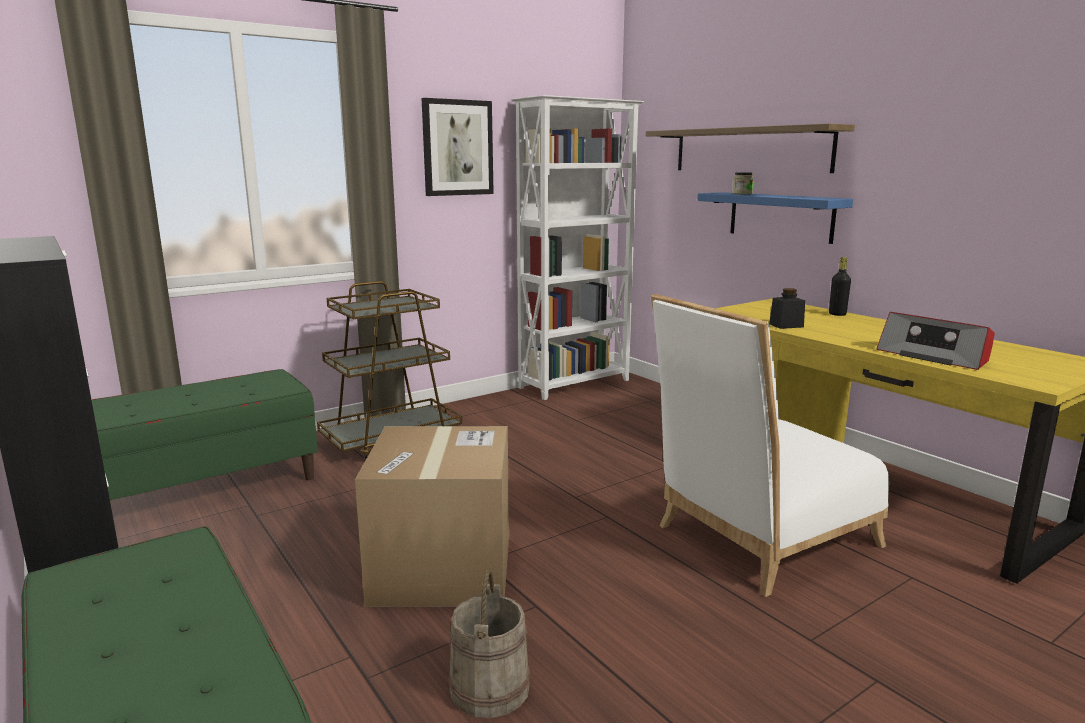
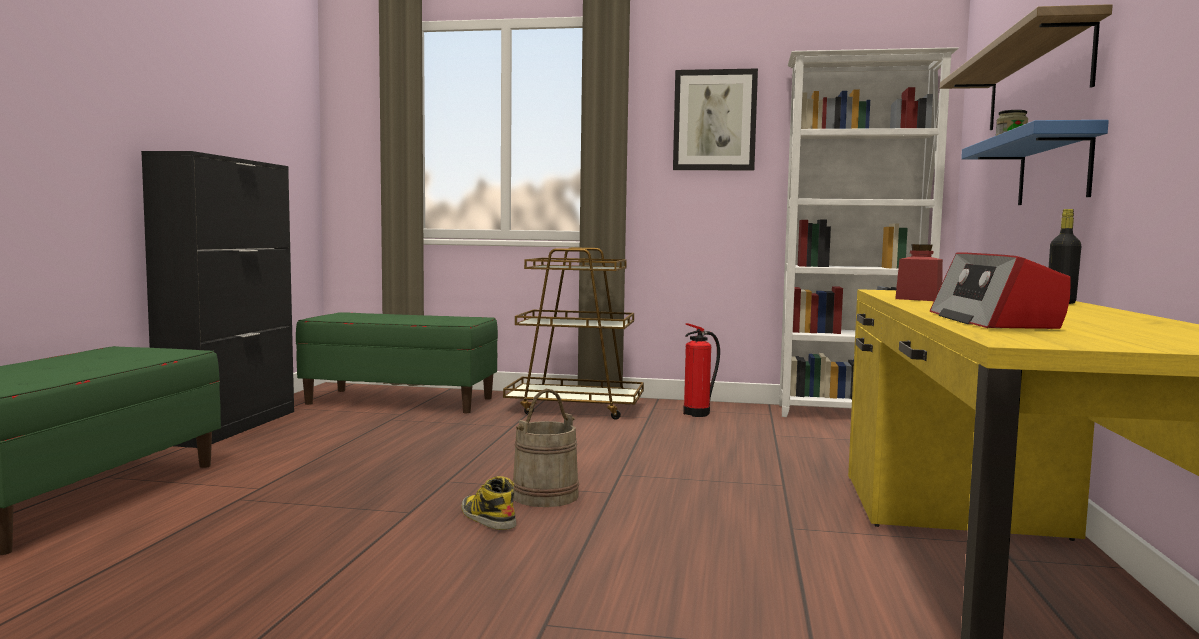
camera: 45 degrees right, 10 degrees down
cardboard box [355,426,509,607] -> none
beige bucket [449,570,530,718] -> beige bucket moved to [513,389,579,507]
white chair [651,294,889,597] -> none
black jar [769,288,805,329] -> red jar [895,244,943,301]
none -> boot [461,476,516,530]
none -> fire extinguisher [683,323,720,417]

